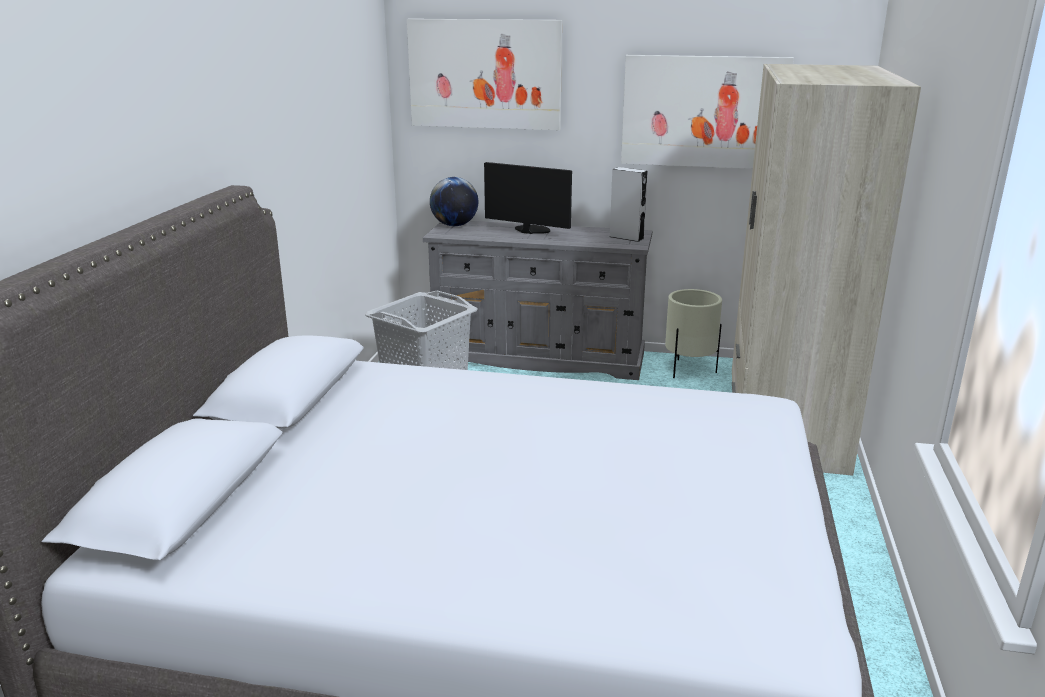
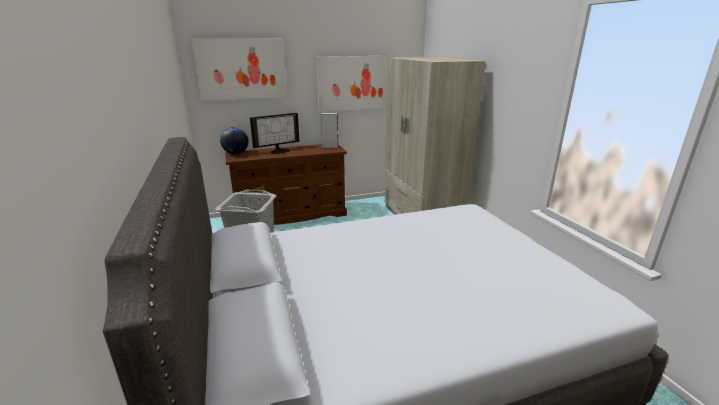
camera: 30 degrees left, 0 degrees up
grey dresser [423,221,653,380] -> brown dresser [225,144,347,225]
monitor [484,162,572,234] -> monitor turned 150 degrees clockwise [250,113,299,154]
beige planter [665,289,722,378] -> none

